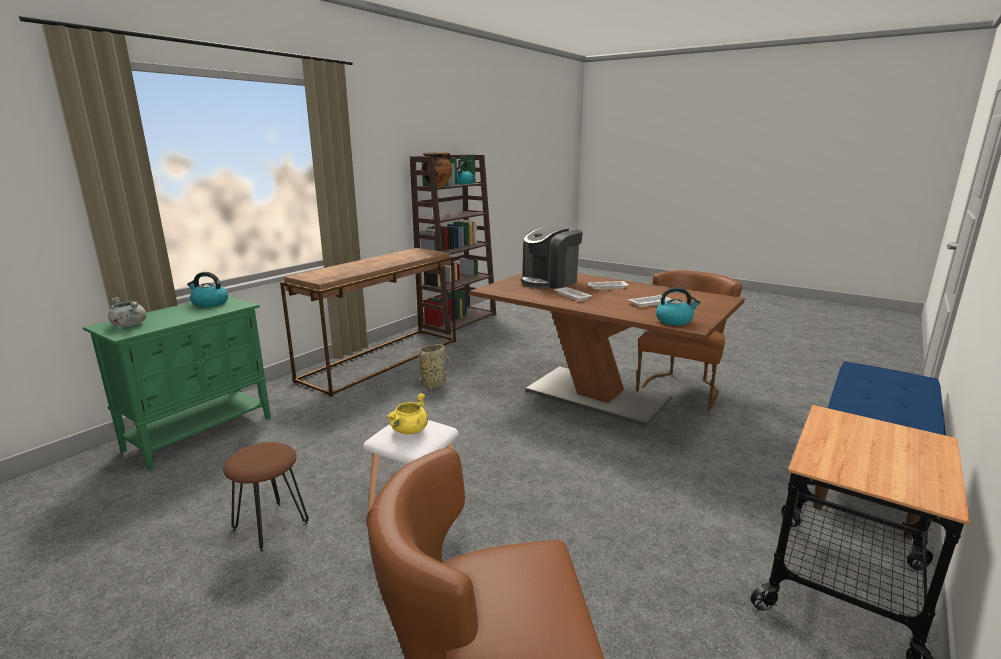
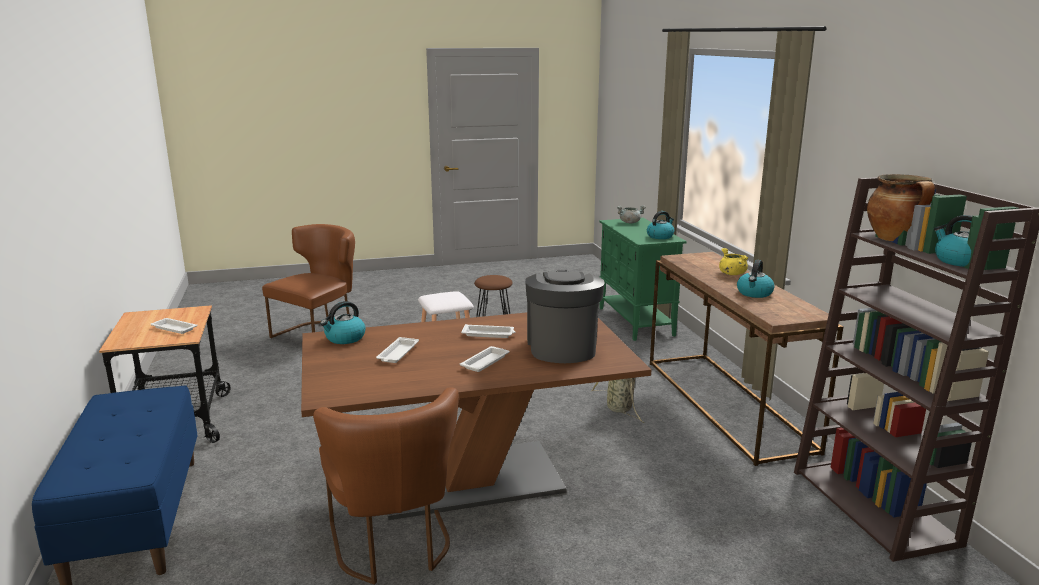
camera: 130 degrees right, 0 degrees up
yellow cooking pot [386,393,428,435] -> yellow cooking pot moved to [719,248,749,275]
none -> white tray [151,318,198,334]
none -> kettle [737,260,775,298]

